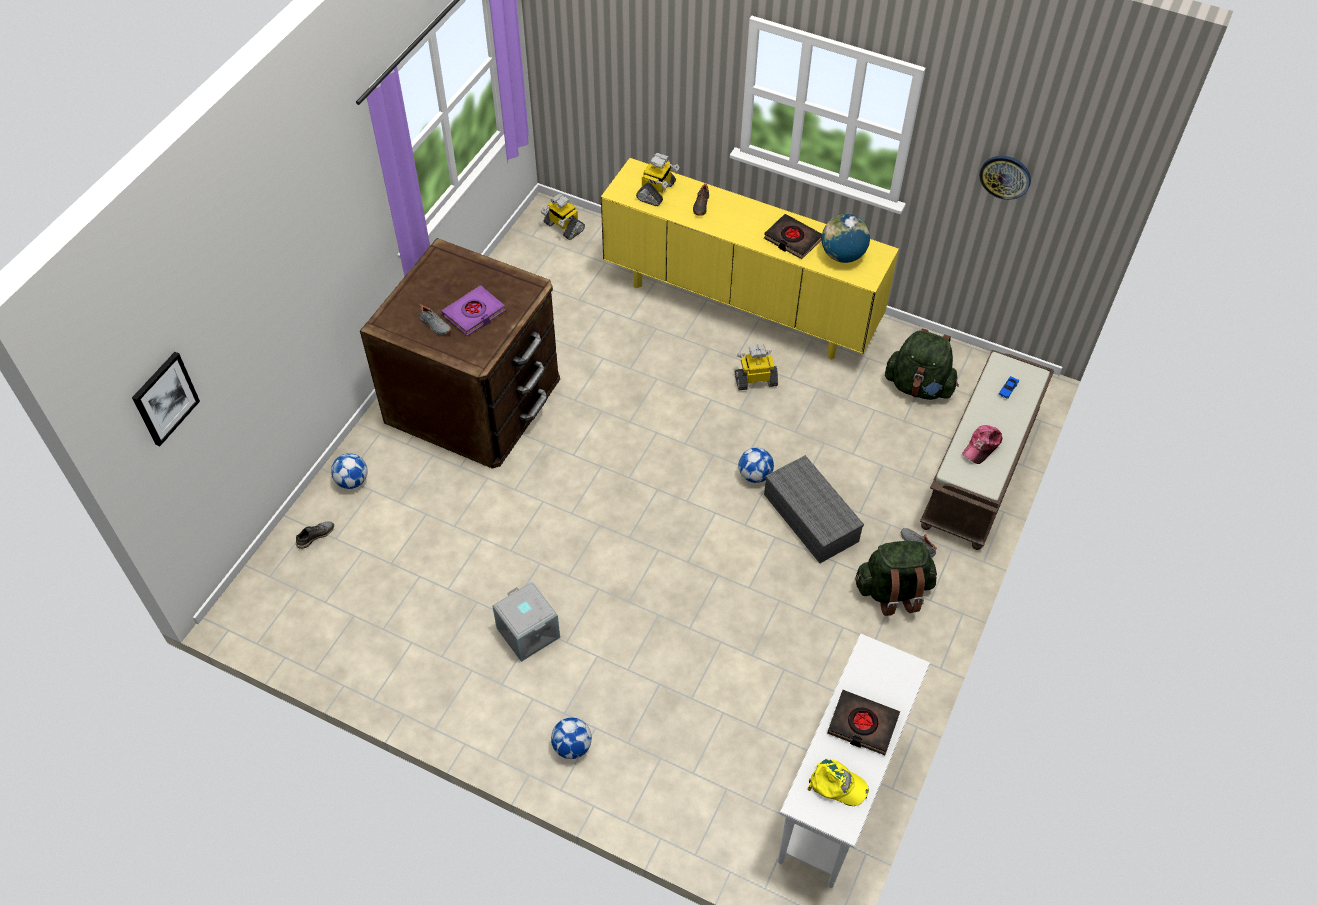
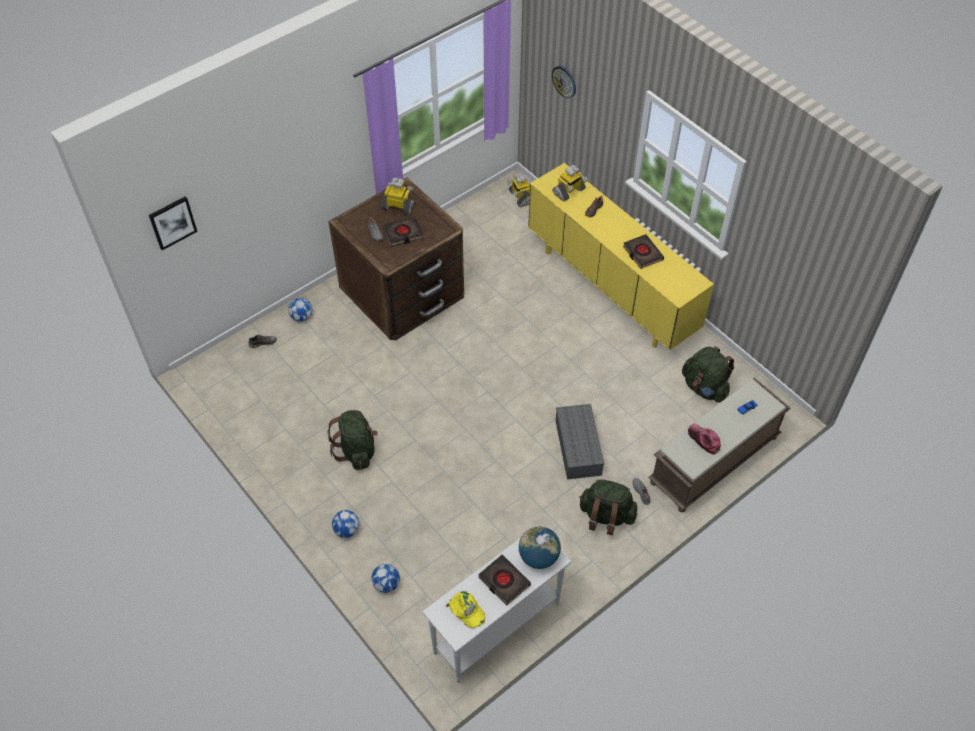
camera: 25 degrees right, 0 degrees up
purple book [442,285,506,336] -> black book [383,217,423,246]
grey storage box [492,582,560,662] -> green backpack [327,410,378,470]
toy robot [735,344,778,390] -> toy robot moved to [381,178,415,215]
football [738,448,774,483] -> football moved to [371,564,400,593]
globe [822,214,870,263] -> globe moved to [519,526,561,569]
cap [962,425,1002,464] -> cap turned 75 degrees clockwise [688,424,721,455]
wall clock [979,156,1031,200] -> wall clock moved to [552,66,576,98]

